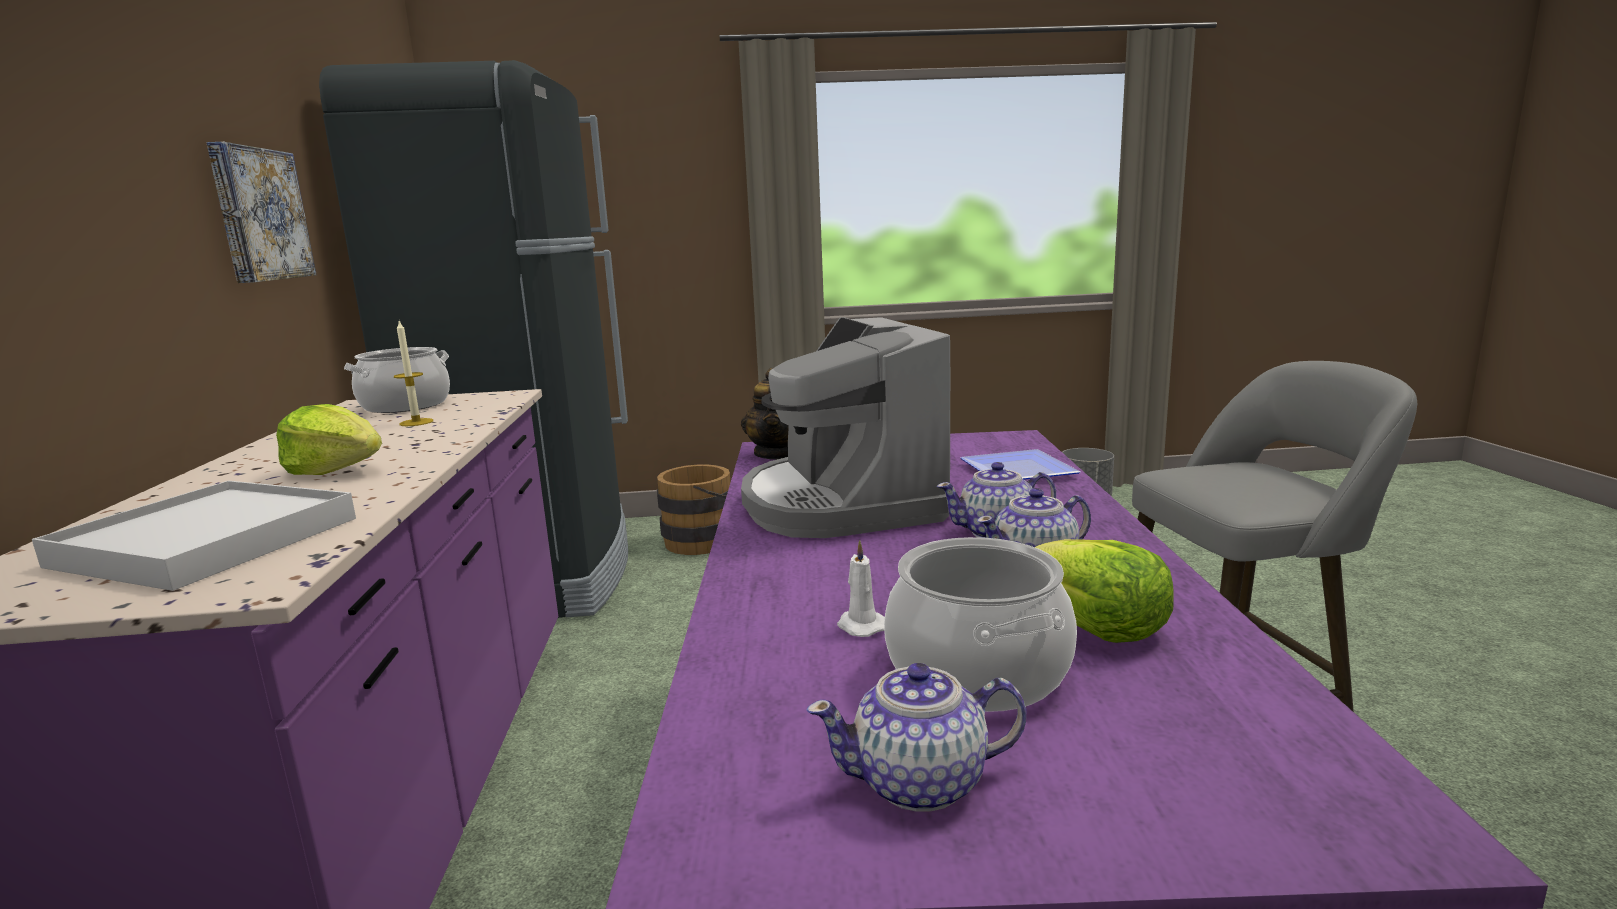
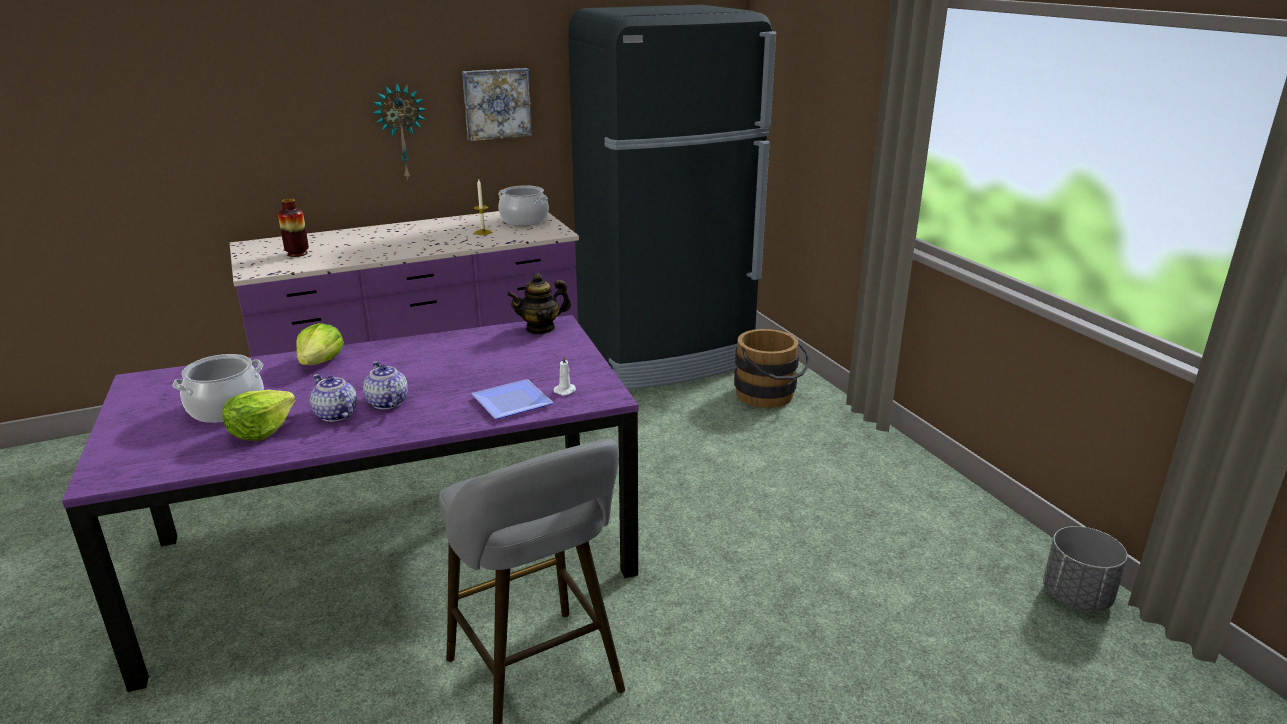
camera: 70 degrees right, 10 degrees up
white tray [32,481,356,591] -> vase [278,199,309,257]
lettuce [276,404,382,475] -> lettuce moved to [296,323,344,365]
coffee machine [741,317,956,538] -> none
teapot [806,663,1027,812] -> none
white candle [837,540,885,637] -> white candle moved to [554,355,576,396]
none -> wall clock [373,83,426,181]

